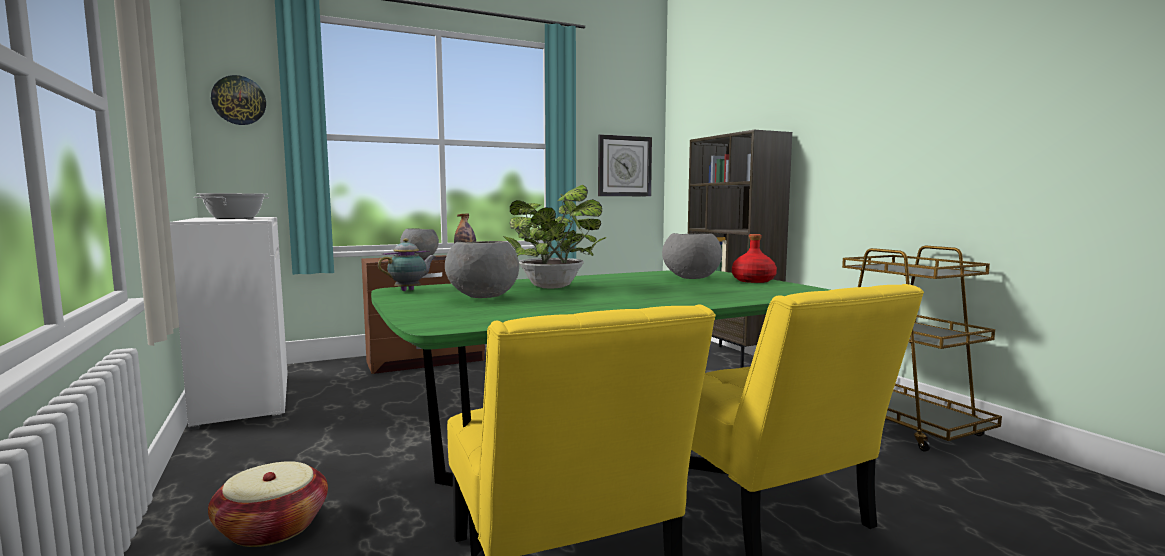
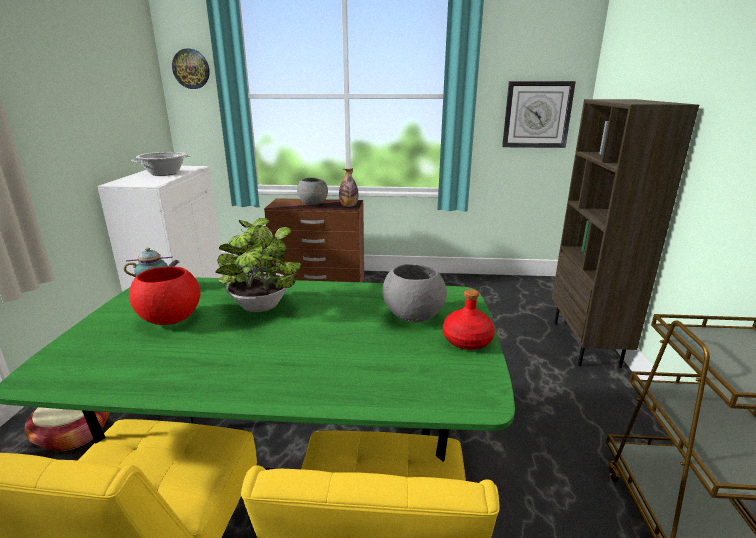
camera: 30 degrees right, 15 degrees up
grey bowl [445,241,519,298] -> red bowl [129,267,200,325]

